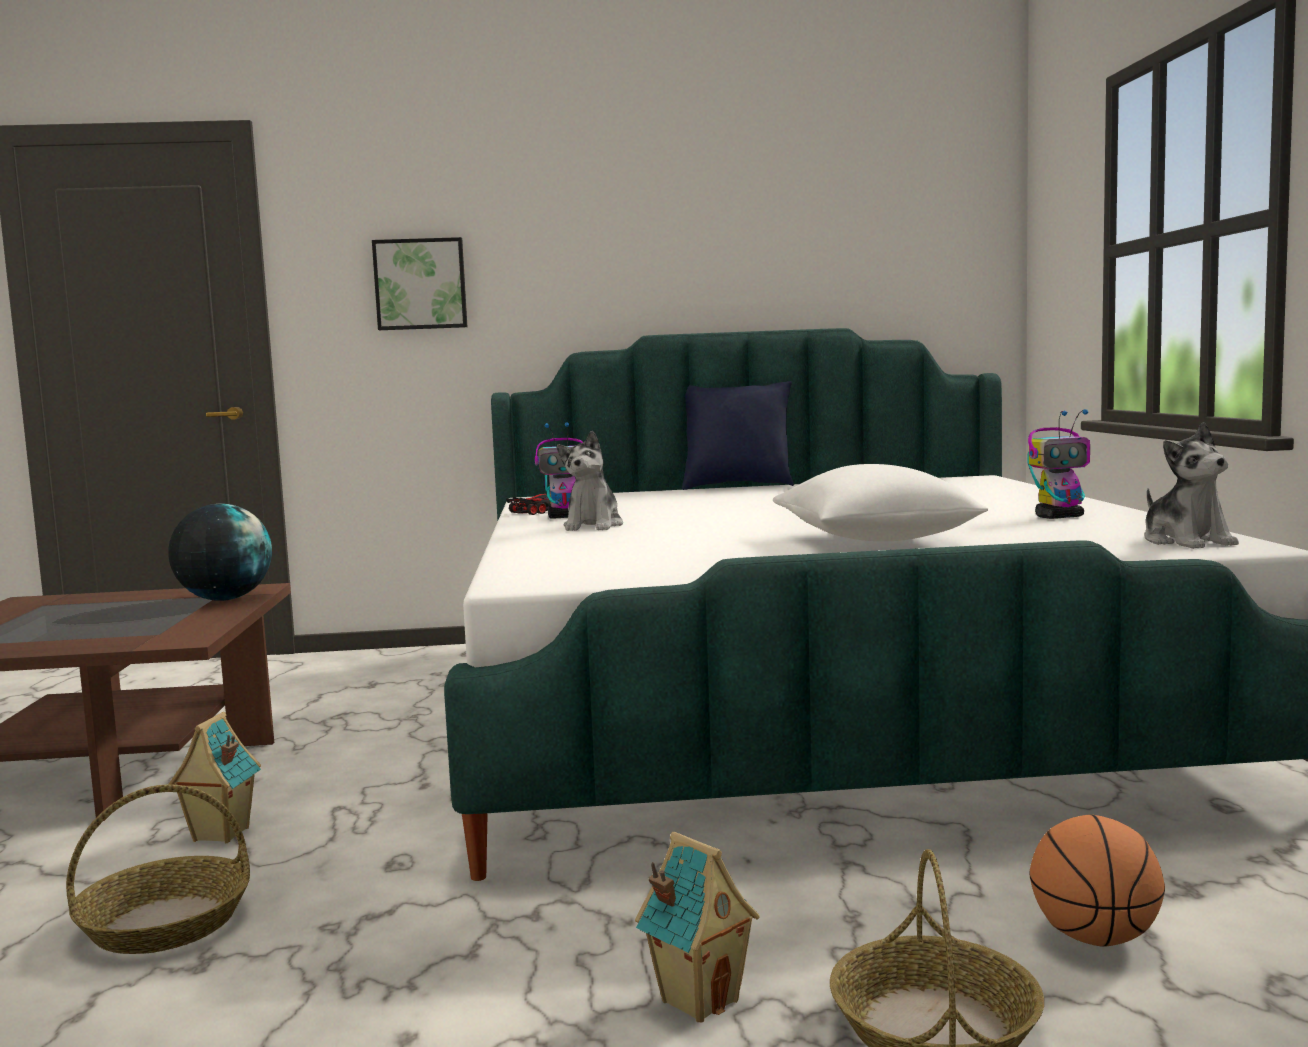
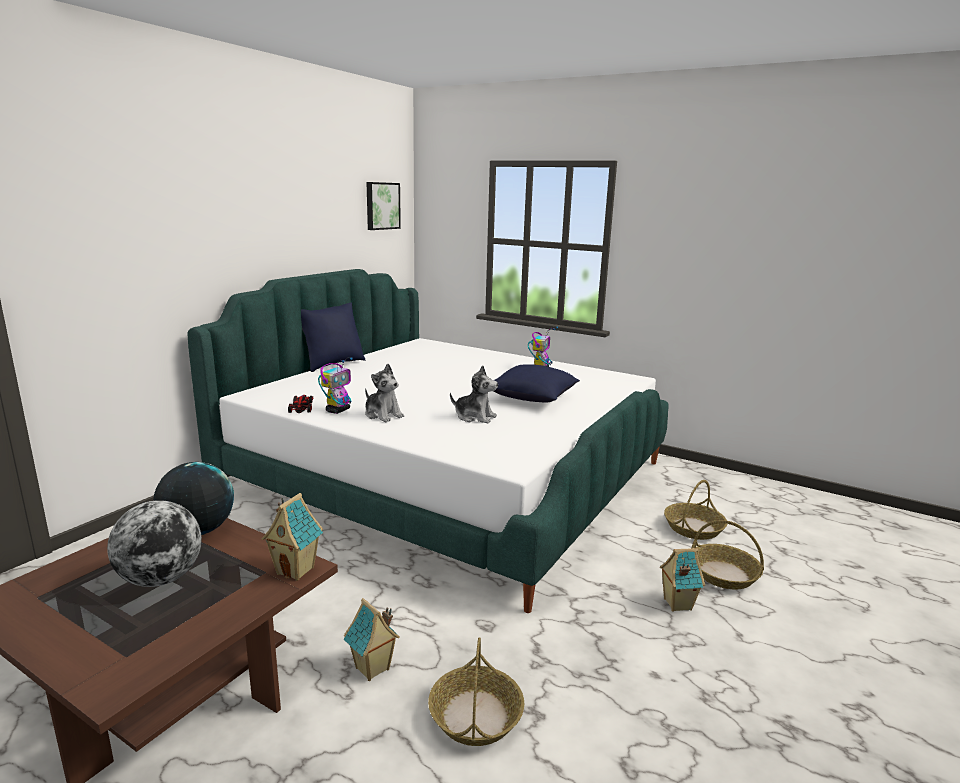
camera: 55 degrees left, 10 degrees up
picture [372,237,468,330] -> picture moved to [366,182,401,230]
white pillow [773,464,988,541] -> blue pillow [493,364,580,403]
basketball [1029,815,1165,947] -> basket [664,480,727,540]
plush toy [1145,422,1239,549] -> plush toy moved to [450,365,498,423]
none -> globe [107,500,202,587]
none -> toy house [262,493,323,581]

